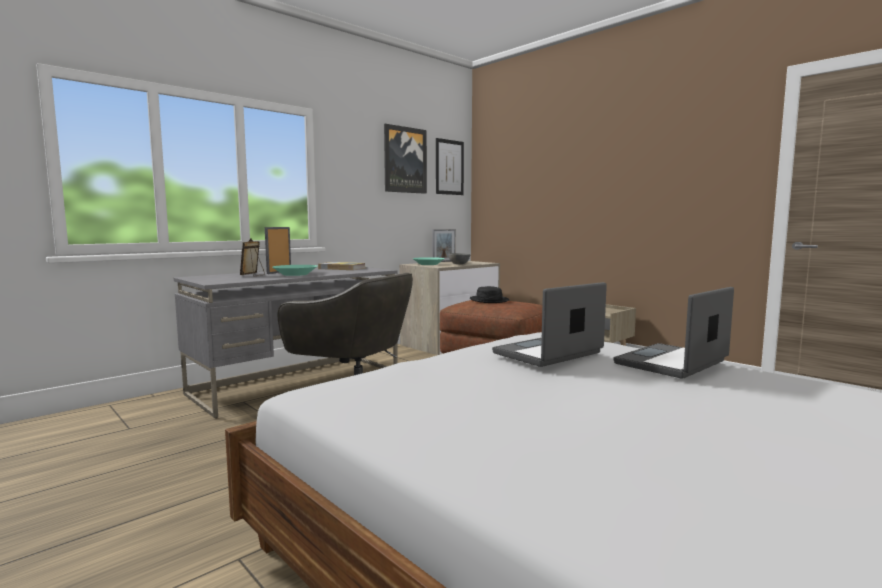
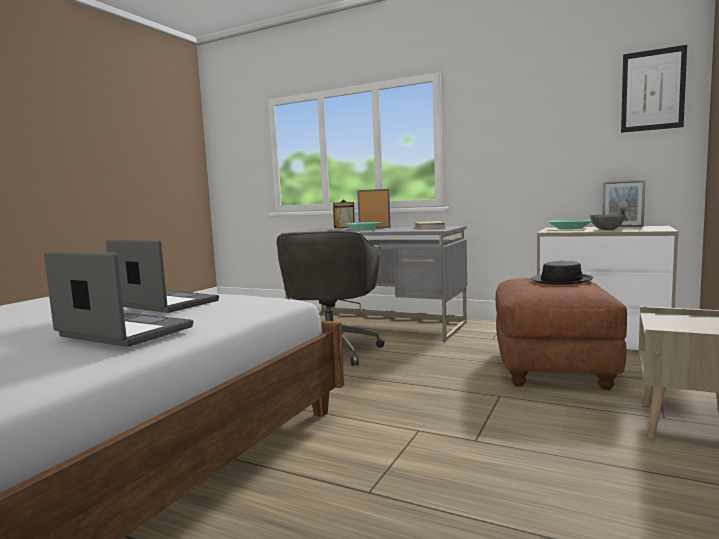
camera: 70 degrees right, 0 degrees up
picture [384,124,427,194] -> none

